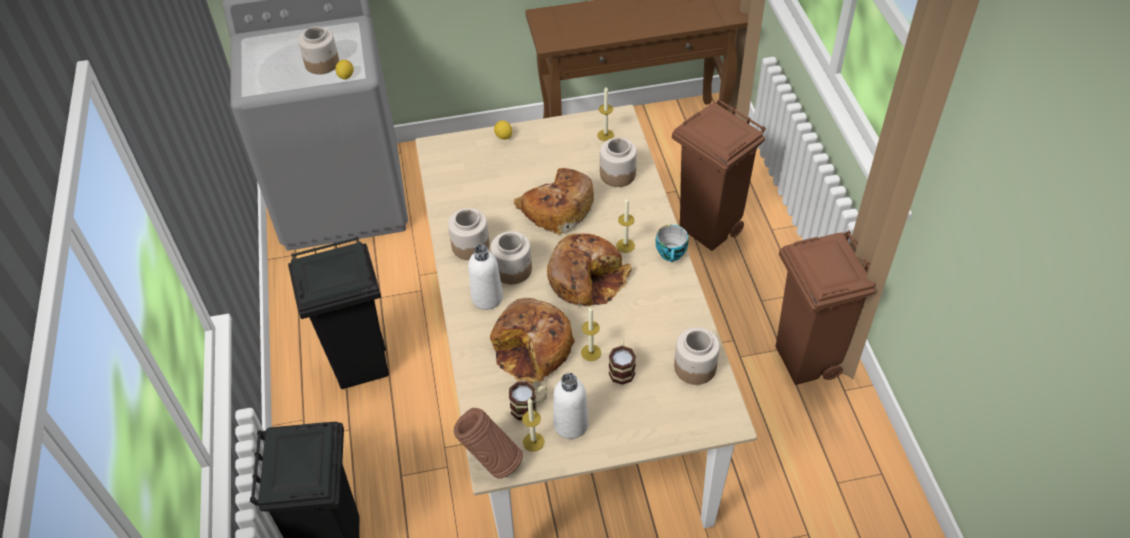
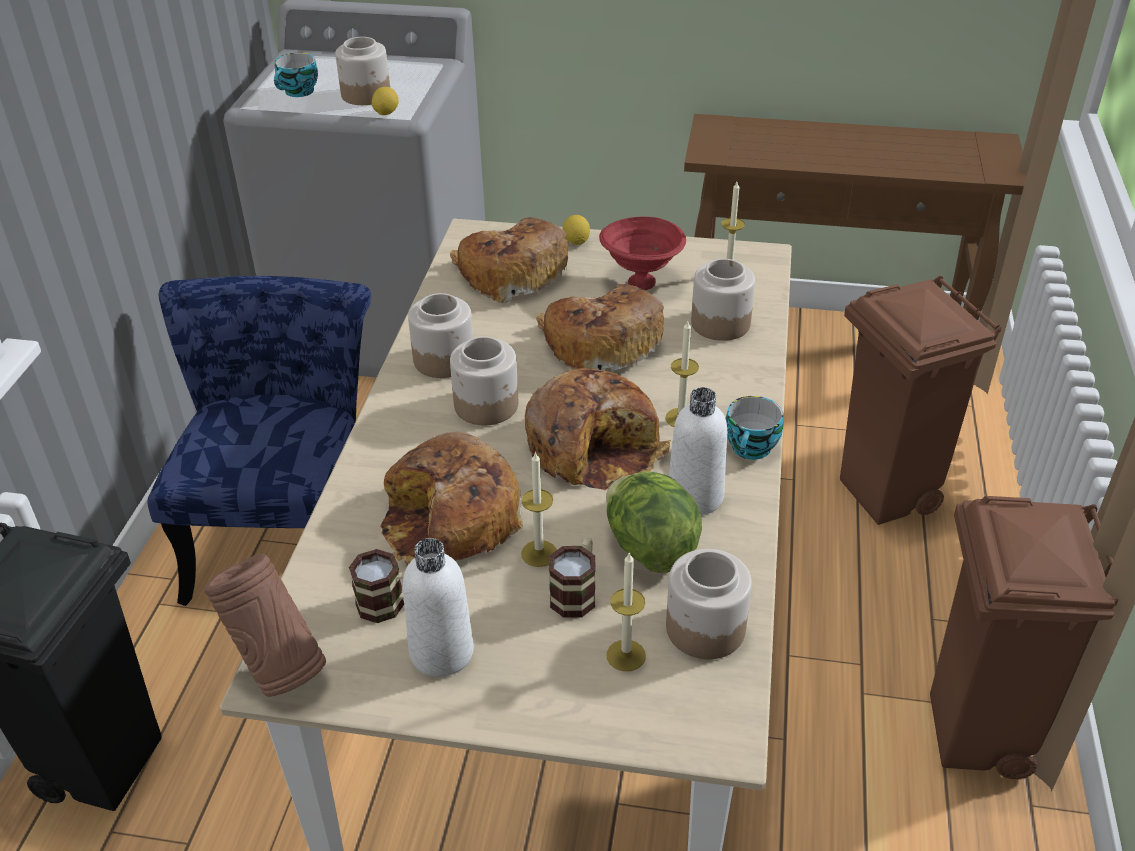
camera: 20 degrees right, 10 degrees down
black trash can [288,236,389,389] -> blue chair [148,276,371,606]
white bottle [468,245,503,310] -> white bottle moved to [669,387,727,515]
candle [522,398,544,452] -> candle moved to [606,552,646,671]
none -> cup [274,53,318,97]
none -> bread [450,217,568,303]
none -> red bowl [599,217,686,290]
none -> lettuce [606,471,702,573]

